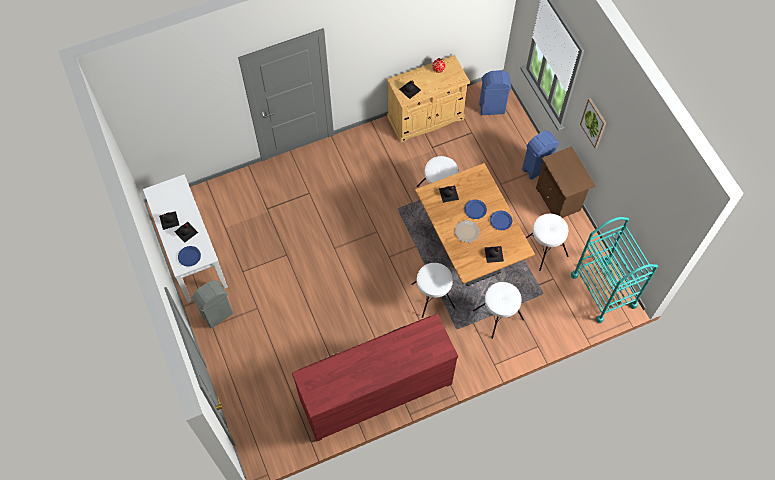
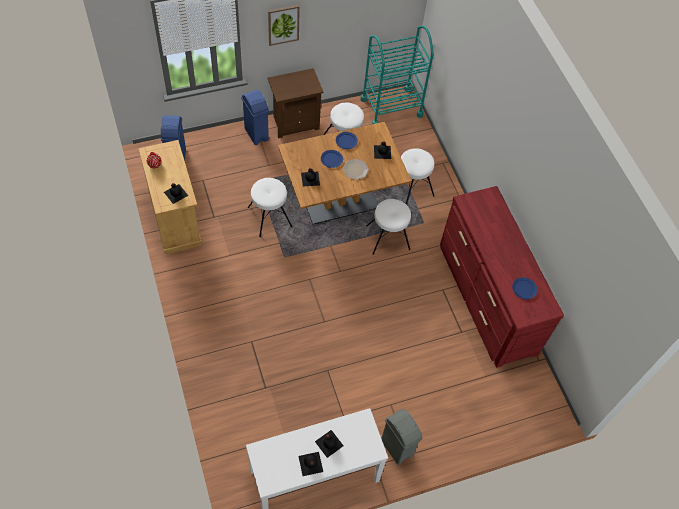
camera: 90 degrees left, 5 degrees down
blue plate [178,246,201,267] -> blue plate moved to [512,277,537,299]

